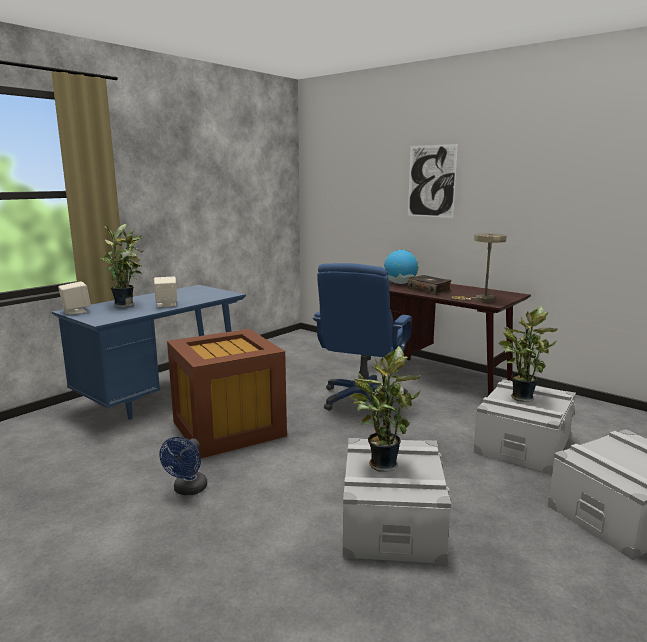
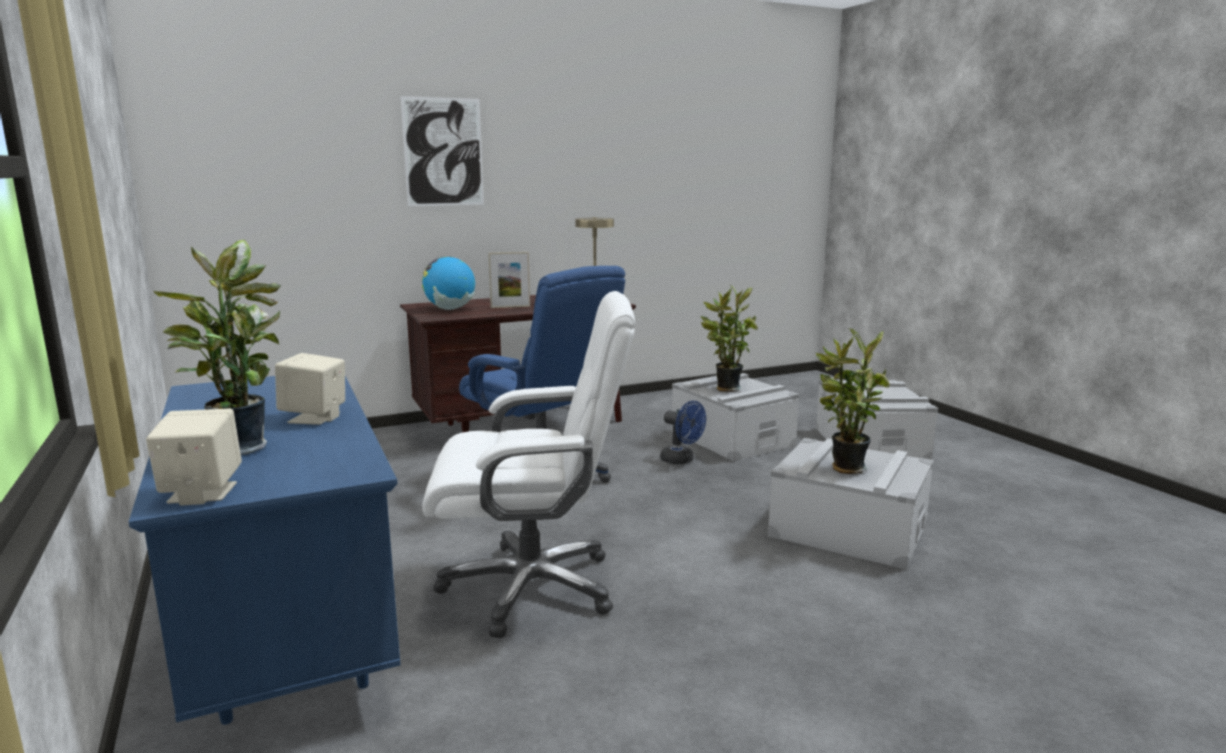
camera: 65 degrees left, 0 degrees up
blue fan [160,437,207,495] -> blue fan moved to [660,401,706,464]
brown storage box [167,329,287,459] -> white office chair [422,291,635,638]
book [408,275,452,295] -> picture frame [488,252,530,308]

